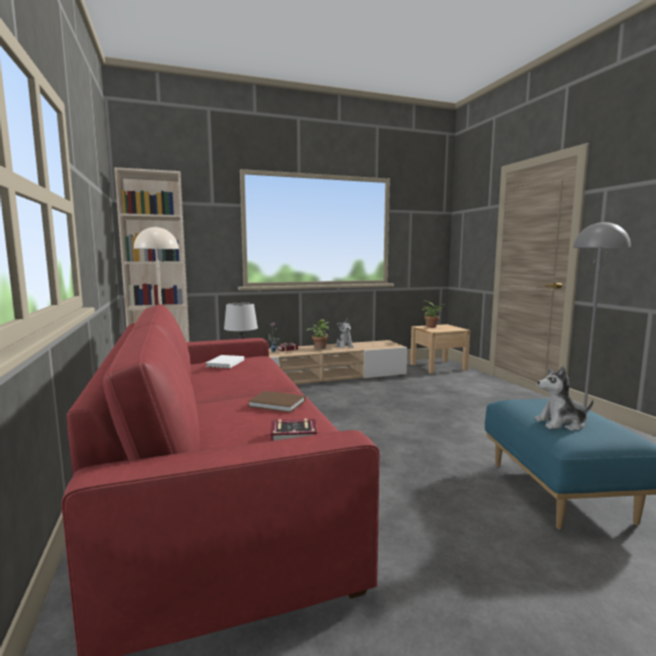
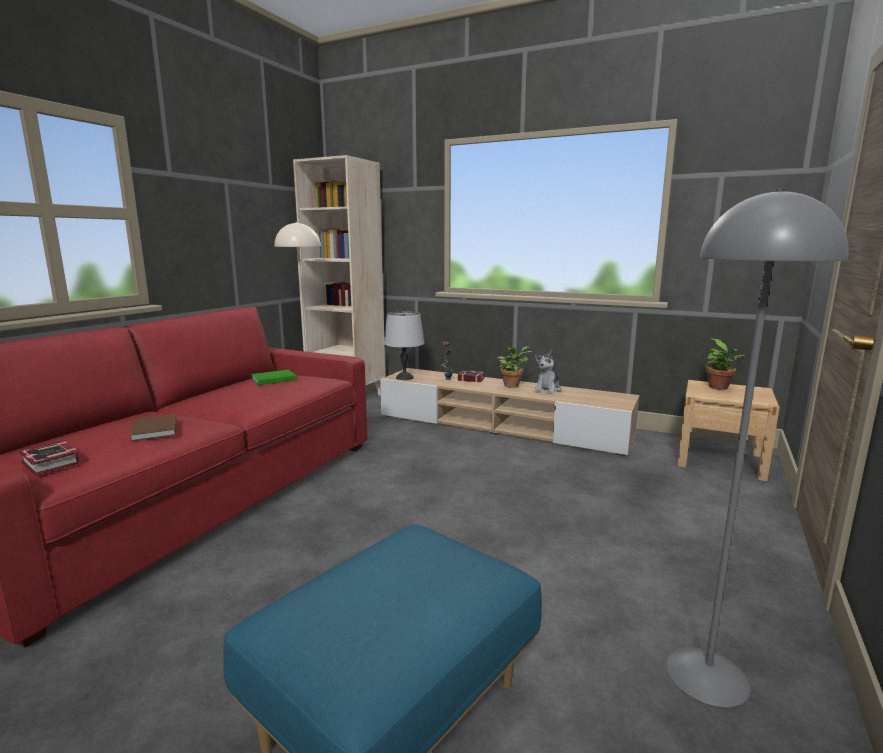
camera: 45 degrees right, 5 degrees up
white book [206,355,244,368] -> green book [251,370,297,385]
plush toy [534,366,594,431] -> none

